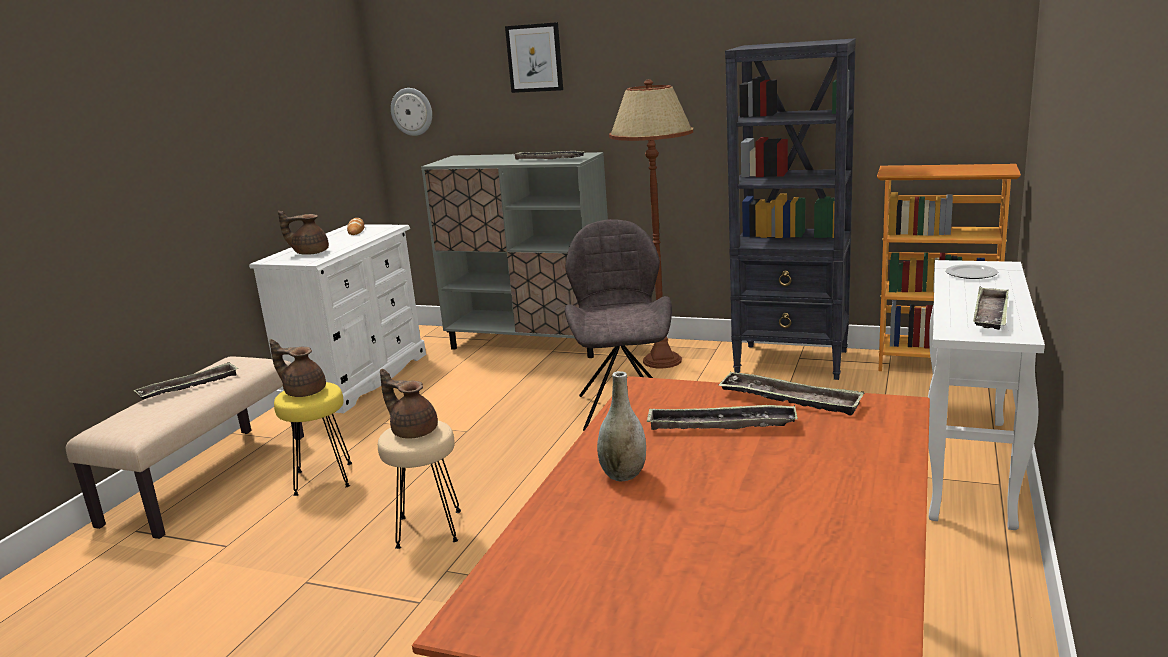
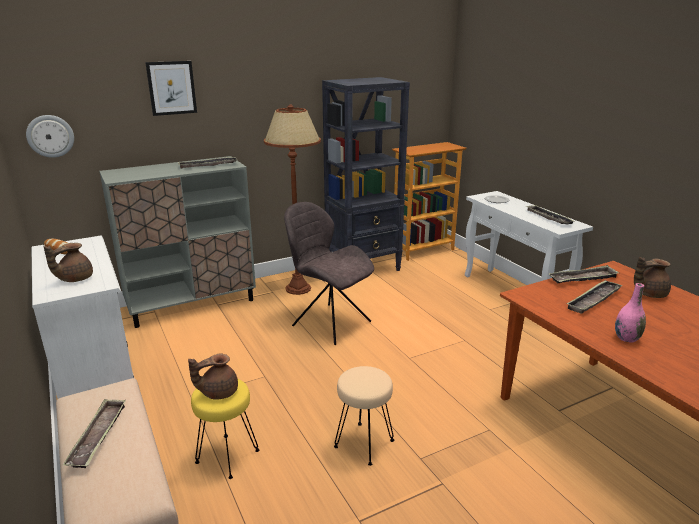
camera: 50 degrees left, 5 degrees up
brown teapot [380,369,438,439] -> brown teapot moved to [634,257,671,298]
grey vase [597,371,646,481] -> pink vase [615,283,646,342]

